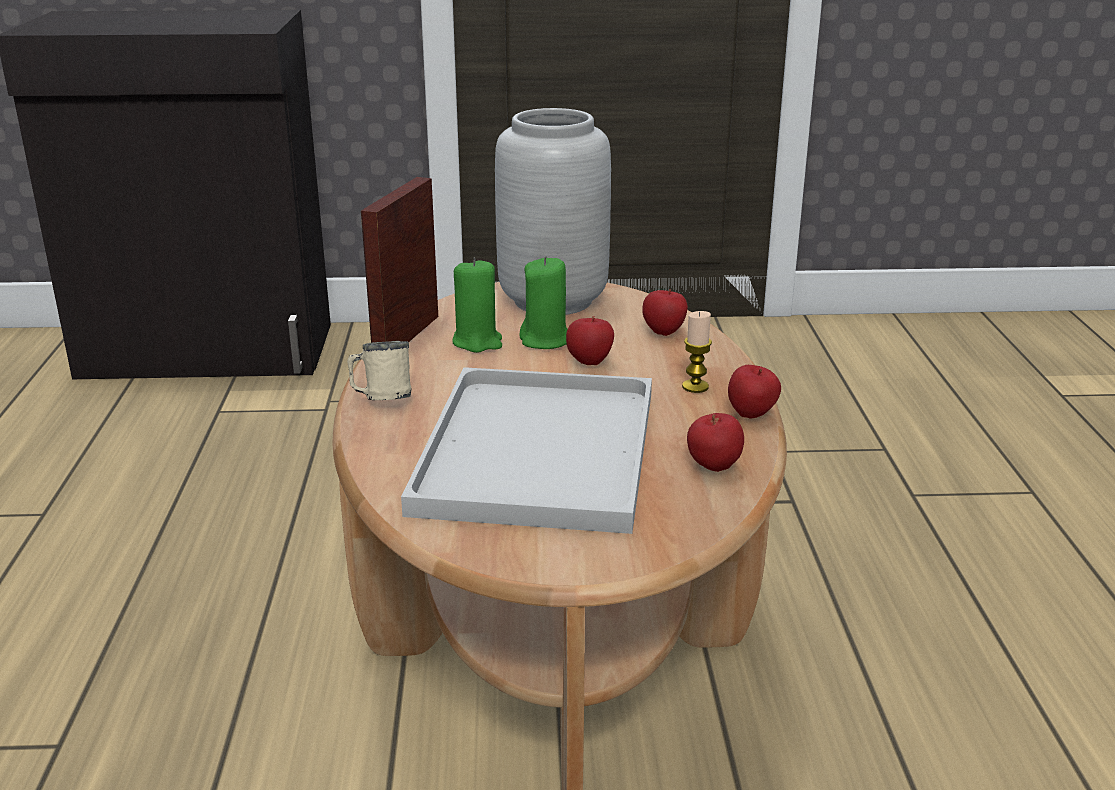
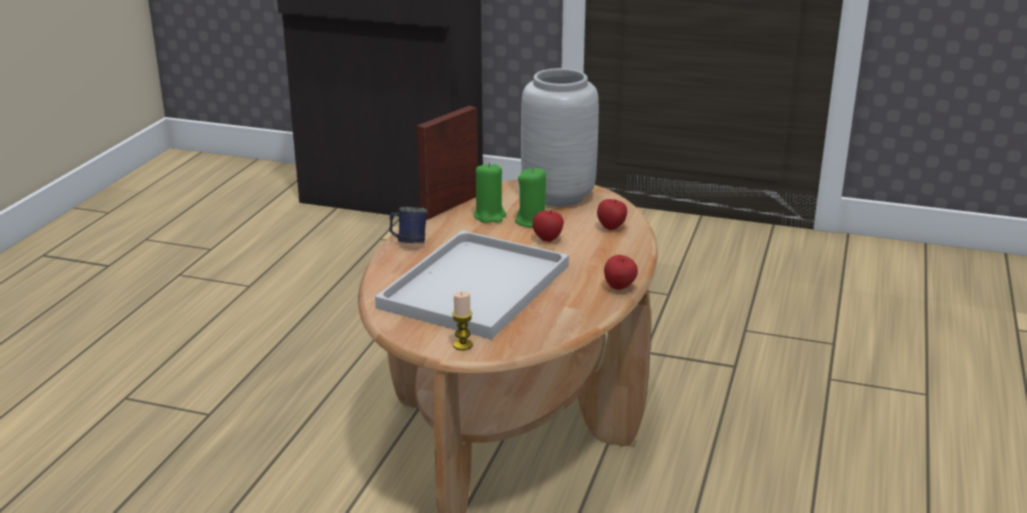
camera: 20 degrees right, 0 degrees up
beige mug [347,341,412,400] -> blue mug [389,207,427,243]
candle [682,311,712,393] -> candle moved to [452,291,473,350]
apple [687,413,744,472] -> none

